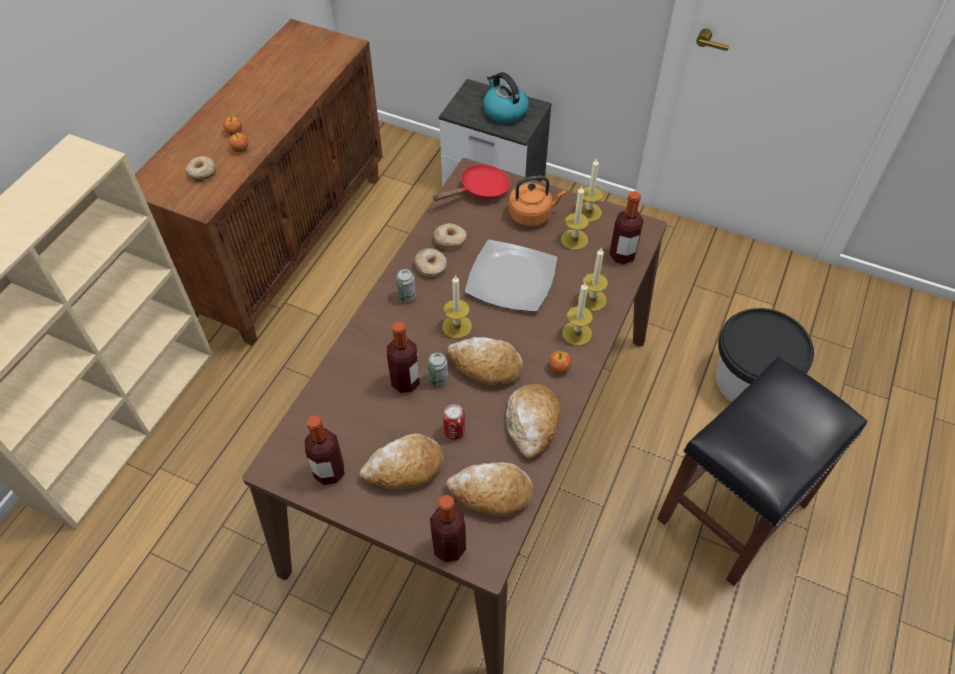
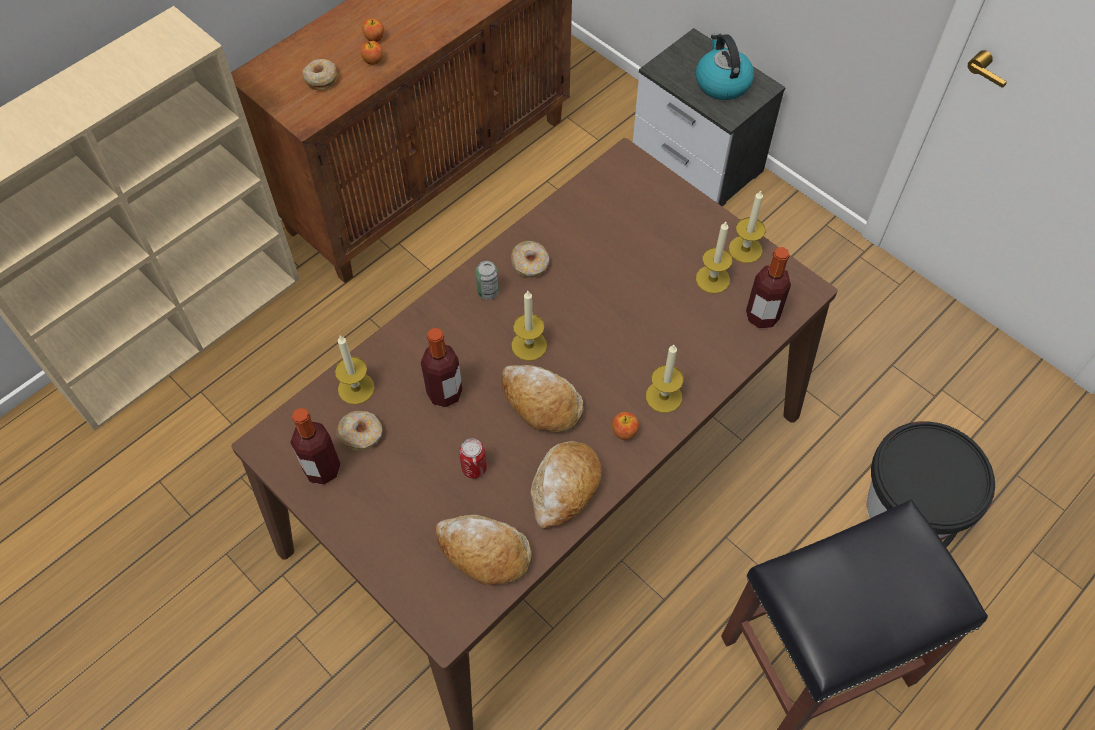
camera: 20 degrees right, 5 degrees up
bread [359,434,444,490] -> none
can [427,352,448,386] -> none
bottle [430,495,466,563] -> none
red frying pan [432,165,510,201] -> none
donut [434,223,467,250] -> donut moved to [337,411,383,450]
plate [465,240,557,312] -> none
orange kettle [508,175,566,226] -> none
candle [578,247,608,312] -> candle moved to [335,336,375,405]

